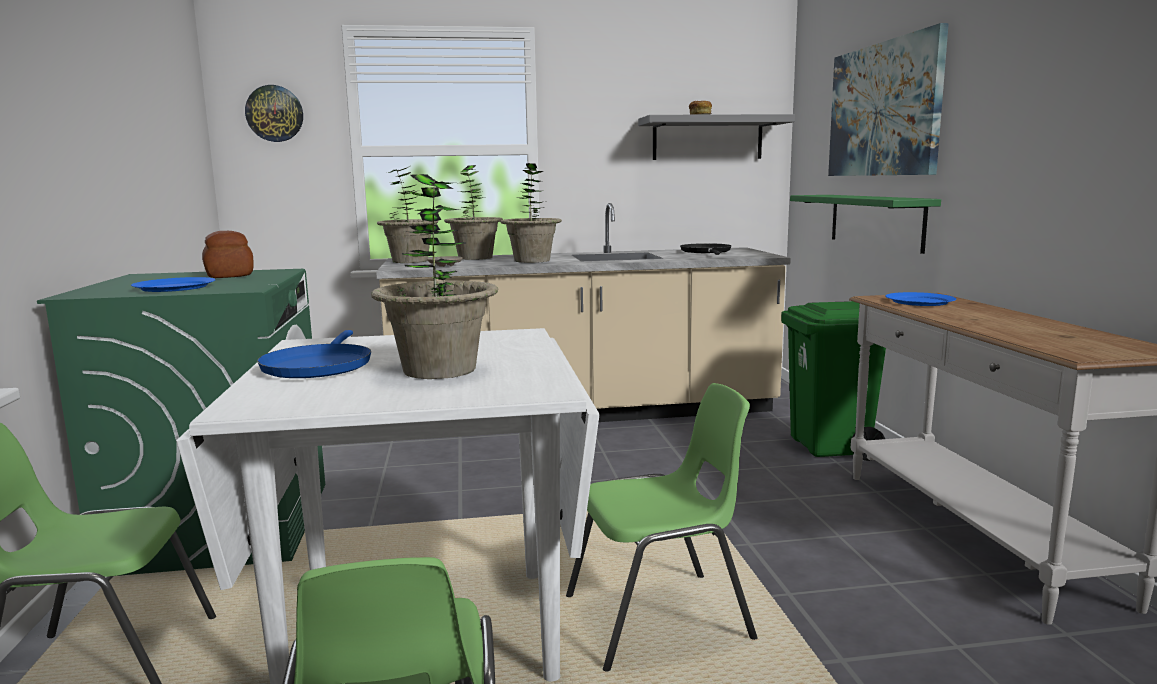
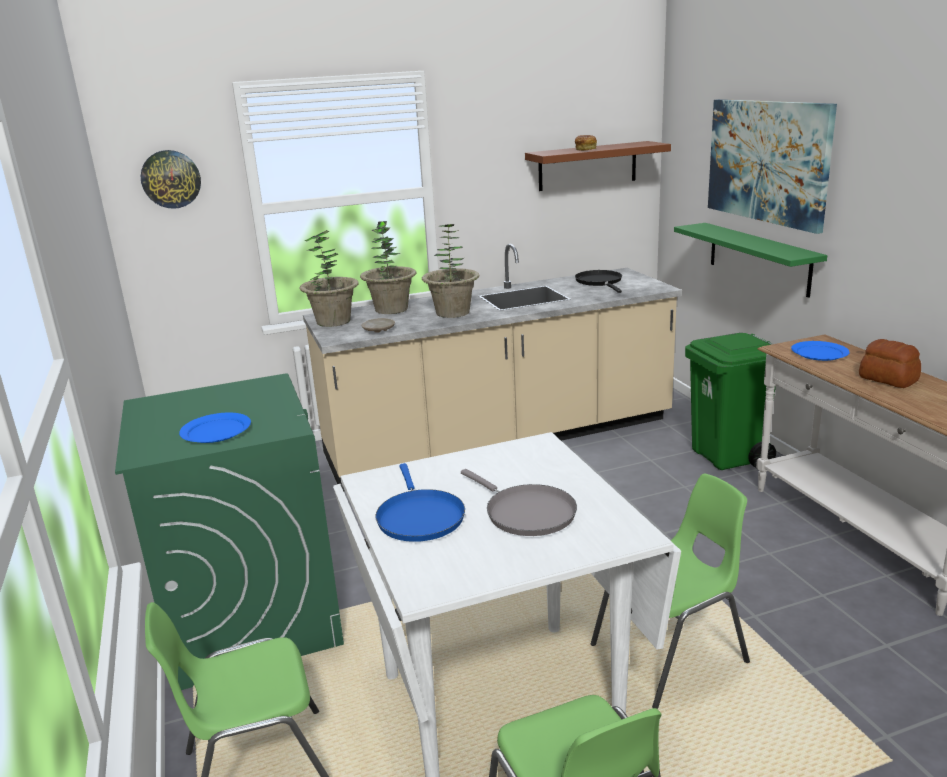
camera: 10 degrees left, 10 degrees up
bread [202,231,254,278] -> bread moved to [859,339,921,388]
potted plant [371,174,498,379] -> grey frying pan [461,469,577,536]
grey shelf [638,114,795,160] -> brown shelf [525,141,671,191]

